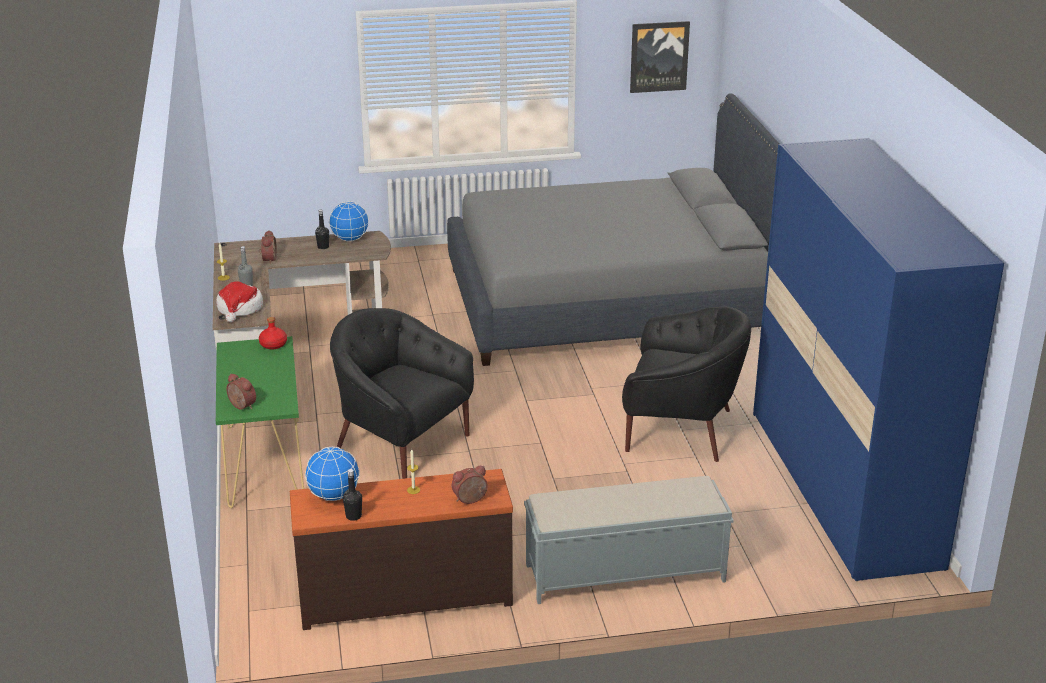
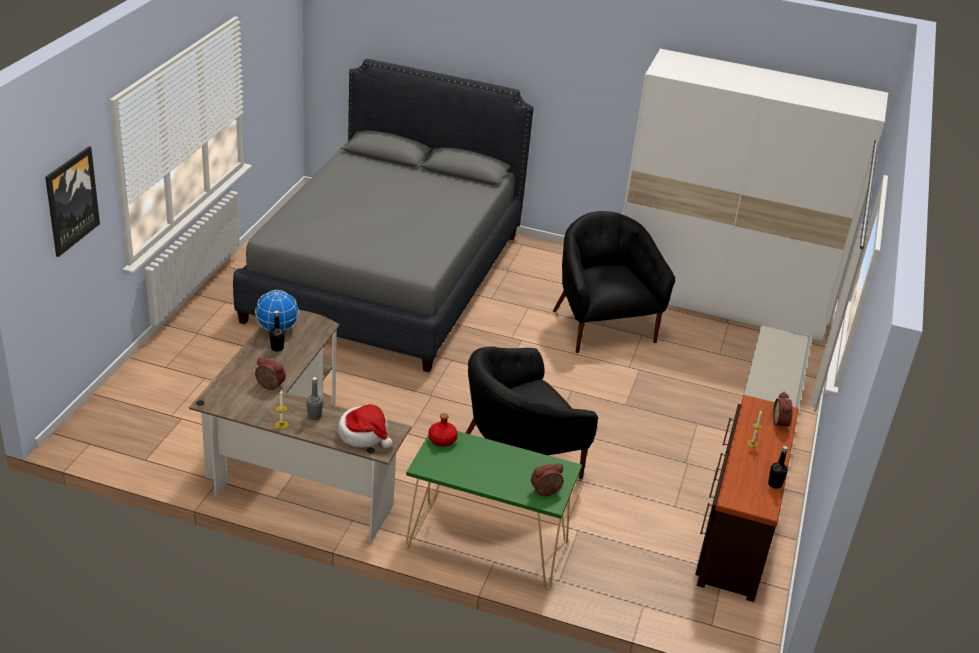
camera: 65 degrees left, 5 degrees up
globe [305,447,360,501] -> none
black armchair [622,307,751,462] -> black armchair turned 60 degrees counterclockwise [553,211,675,353]
picture [630,21,690,93] -> picture moved to [45,146,100,257]
blue wardrobe [753,138,1004,581] -> white wardrobe [622,49,888,341]

